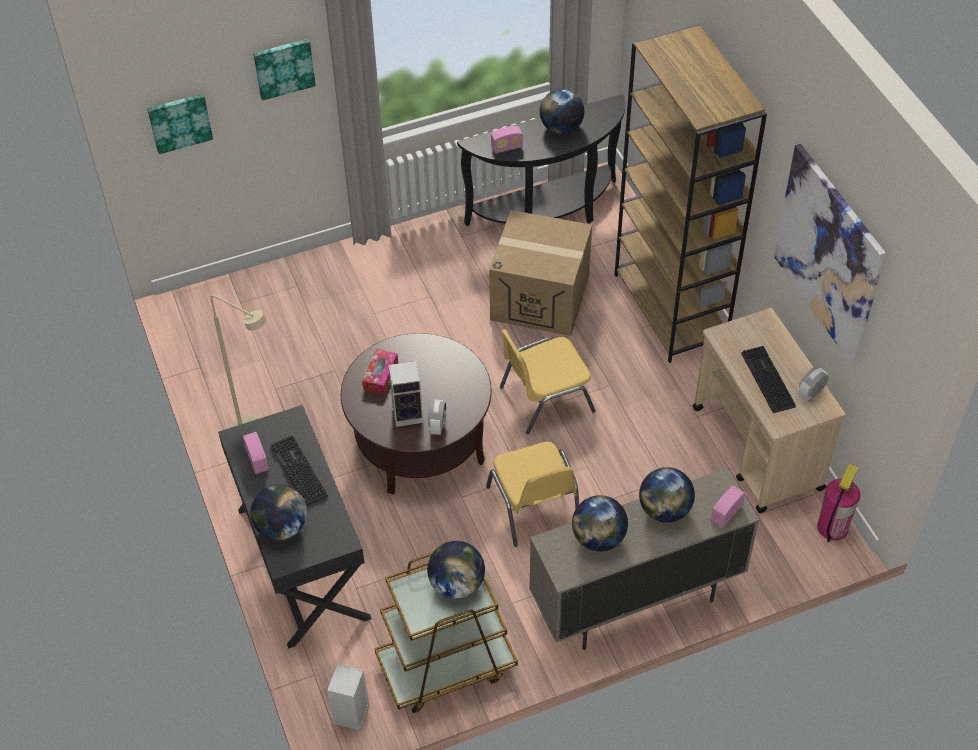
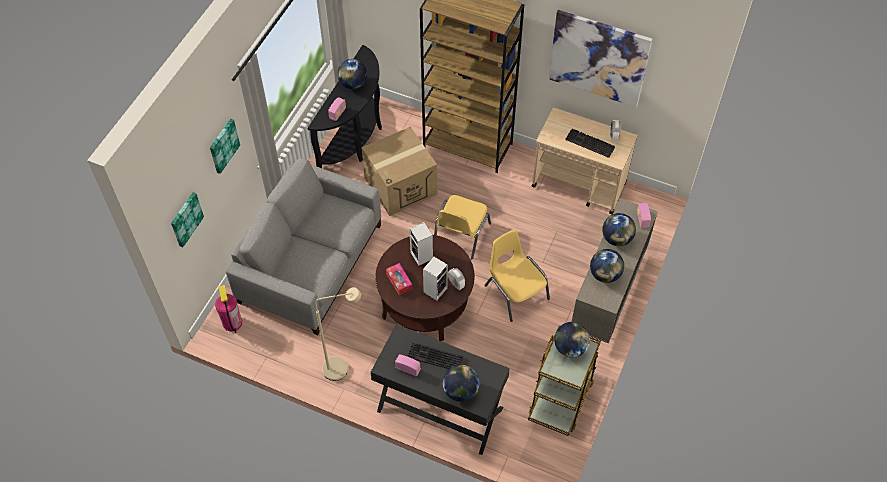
camera: 45 degrees left, 5 degrees up
speaker [327,664,369,731] -> speaker moved to [409,222,433,266]
yellow chair [486,442,579,547] -> yellow chair turned 150 degrees counterclockwise [484,230,550,322]
fire extinguisher [817,463,861,542] -> fire extinguisher moved to [215,285,242,333]
none -> grey sofa [226,158,381,335]

